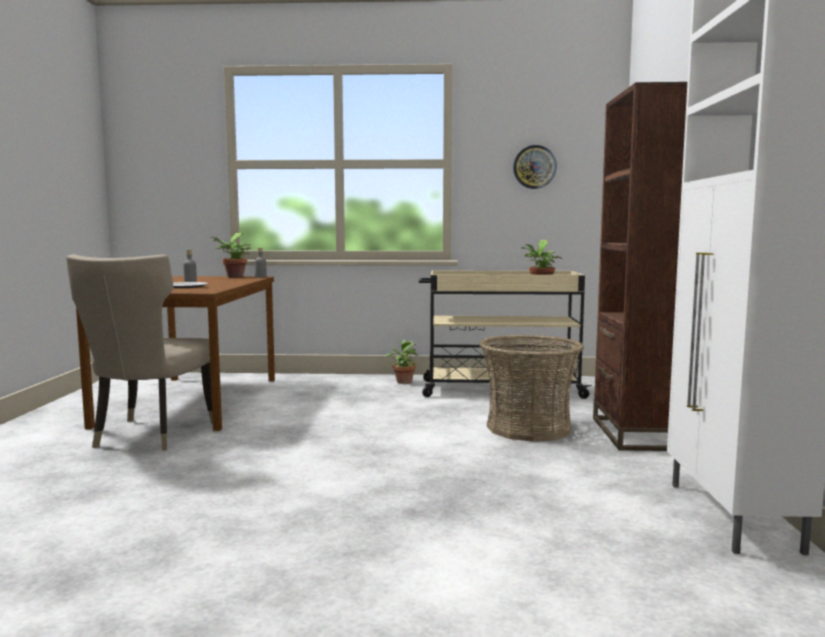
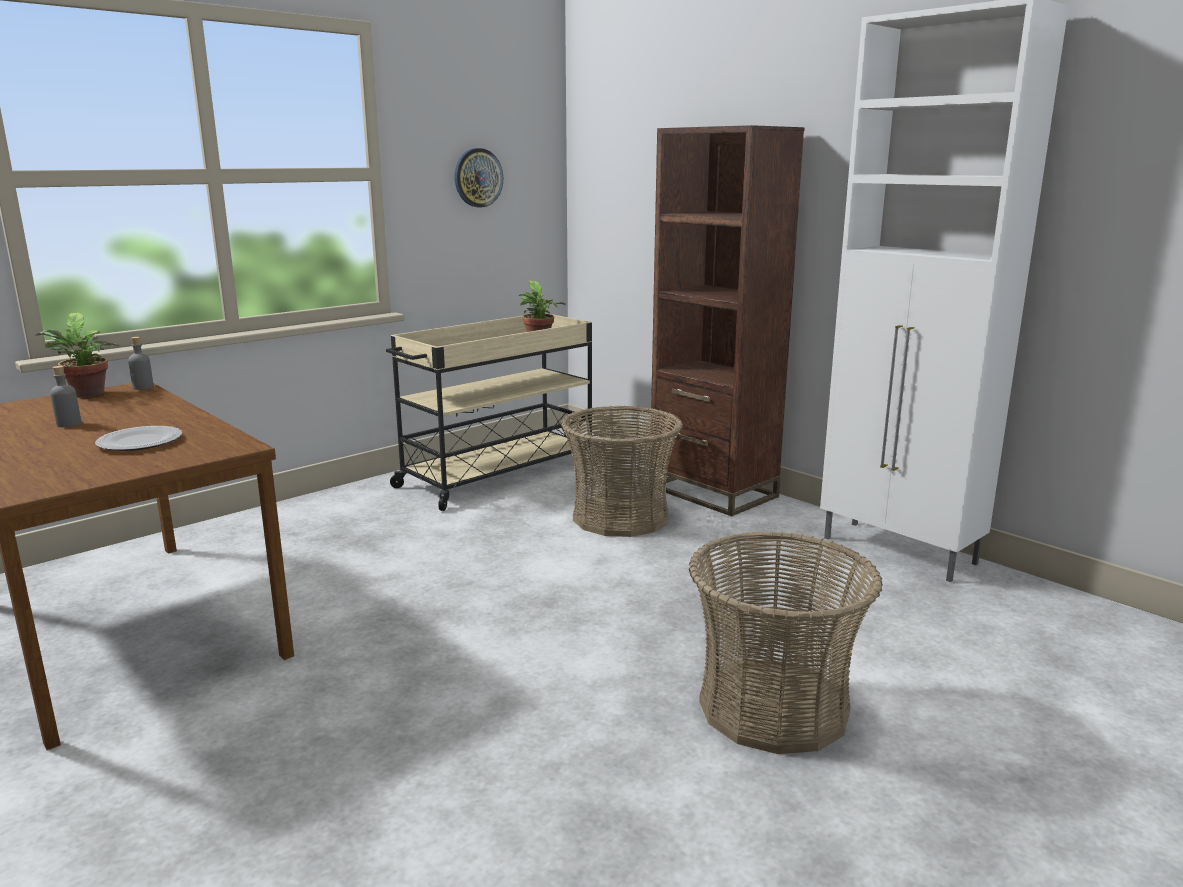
camera: 45 degrees left, 10 degrees up
beige chair [66,254,213,451] -> none
potted plant [384,340,418,384] -> none
none -> basket [689,531,883,754]

